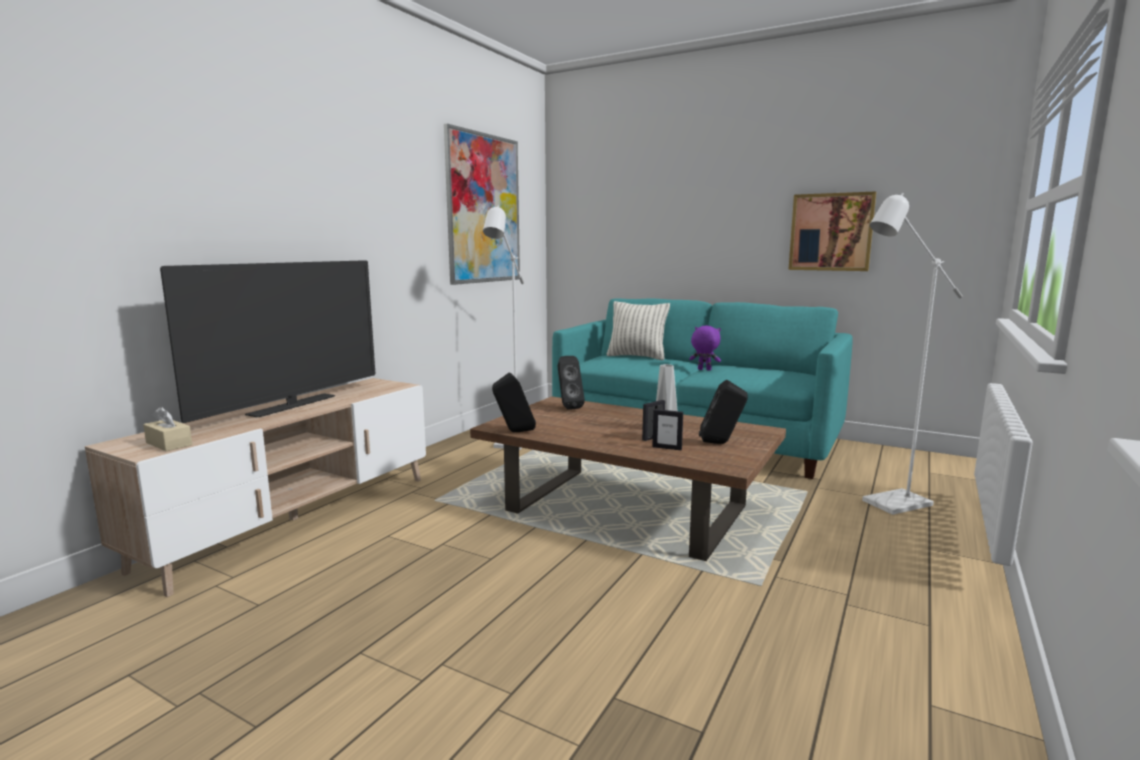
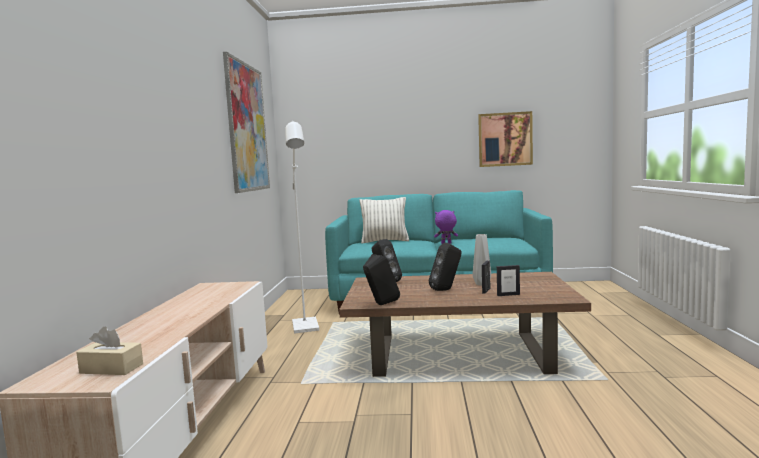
camera: 25 degrees left, 5 degrees down
television [160,260,375,423] -> none
black speaker [699,380,748,444] -> black speaker moved to [429,243,461,291]
white floor lamp [862,193,963,515] -> none

